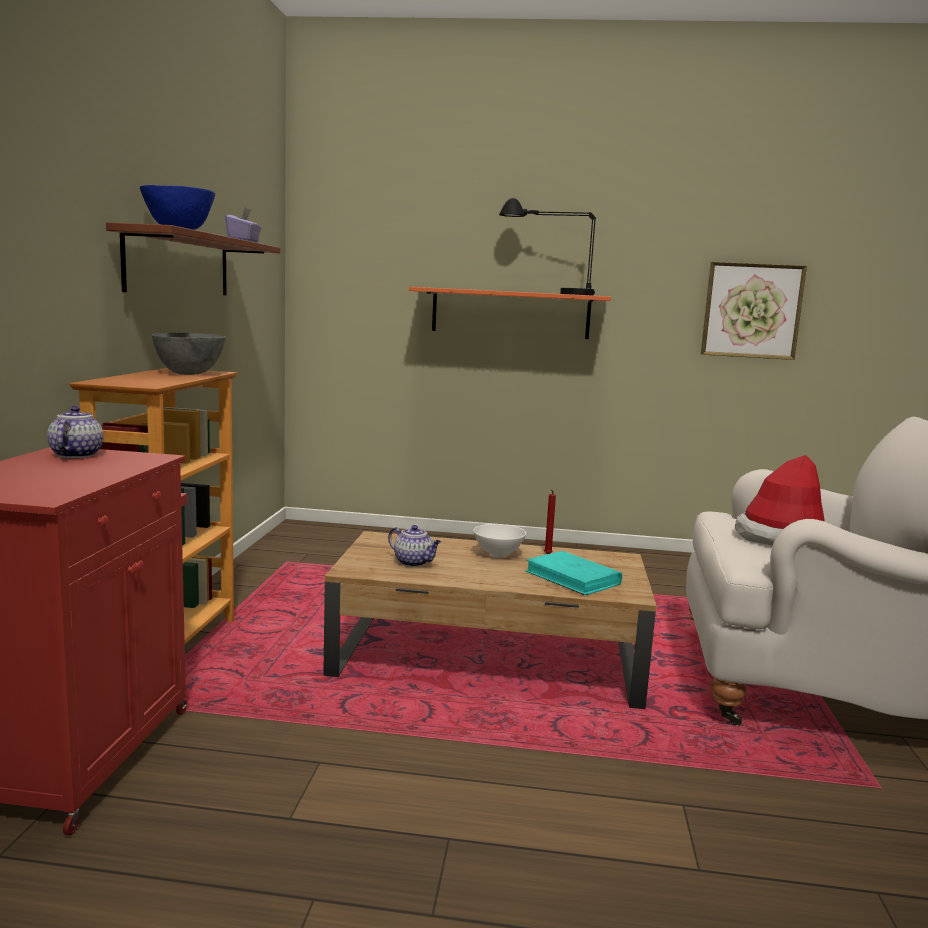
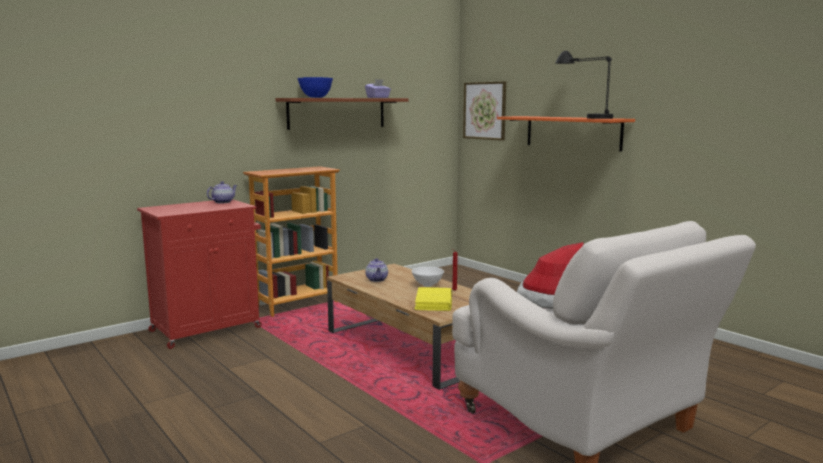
camera: 45 degrees right, 0 degrees up
grey bowl [152,333,226,375] -> none
turquoise book [526,551,622,595] -> yellow book [414,287,452,311]
picture [701,262,807,360] -> picture moved to [463,81,506,141]

